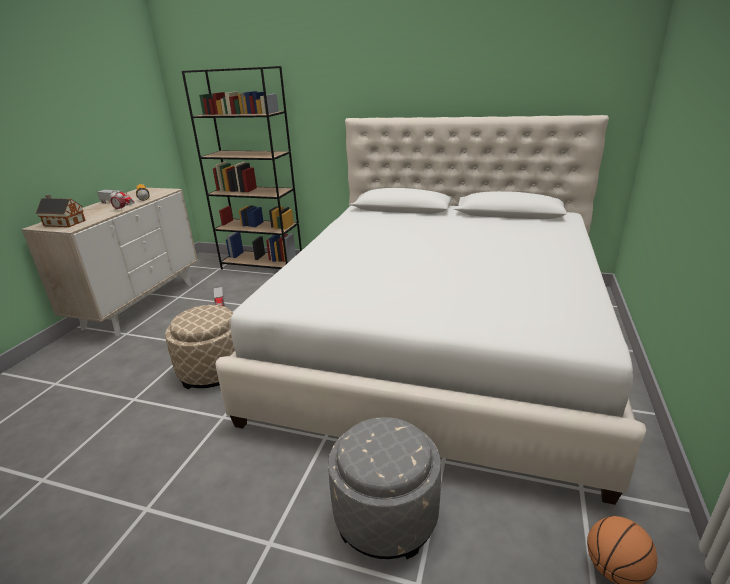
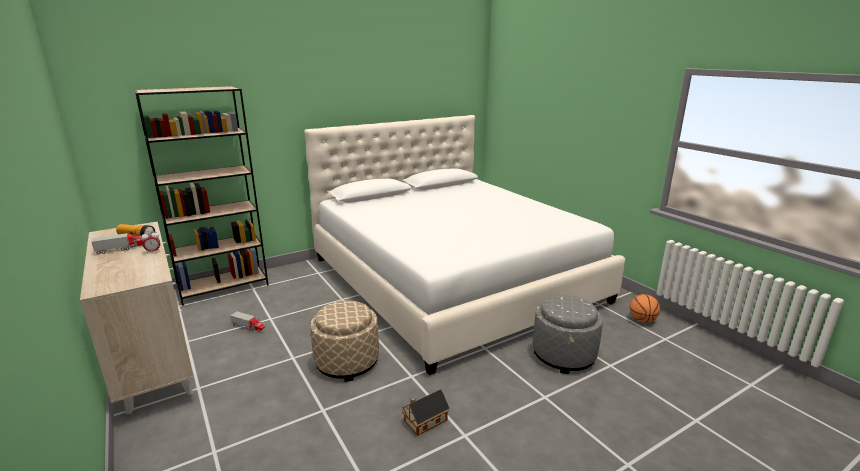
camera: 50 degrees left, 5 degrees down
toy house [36,195,86,227] -> toy house moved to [402,389,450,436]

